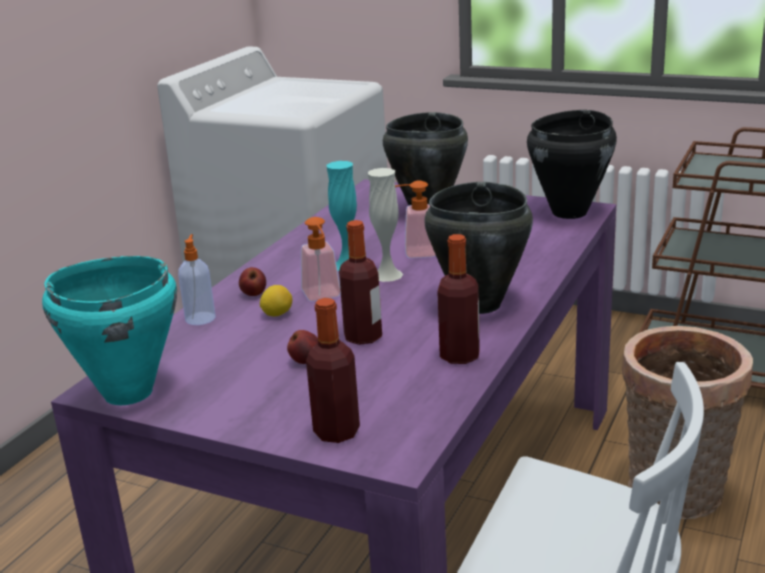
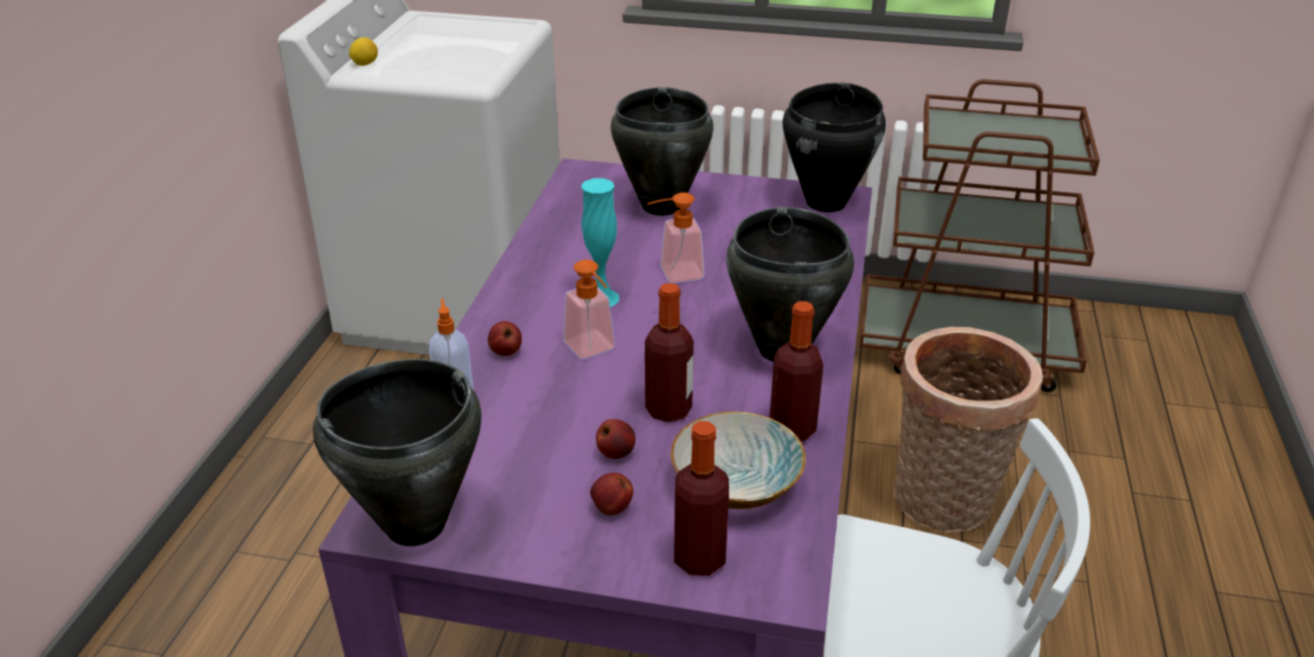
camera: 15 degrees left, 10 degrees up
turquoise cooking pot [42,256,177,405] -> black cooking pot [313,359,482,546]
lemon [260,285,292,317] -> lemon moved to [349,37,378,66]
white vase [368,168,403,282] -> none
none -> apple [590,473,633,516]
none -> bowl [671,411,806,509]

